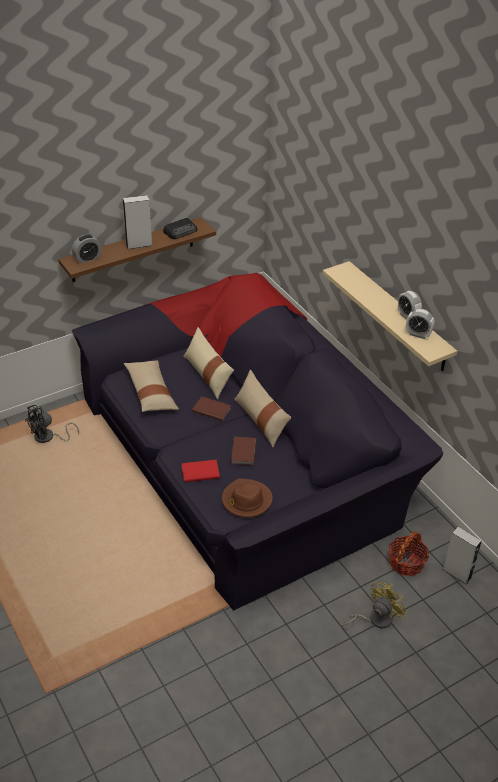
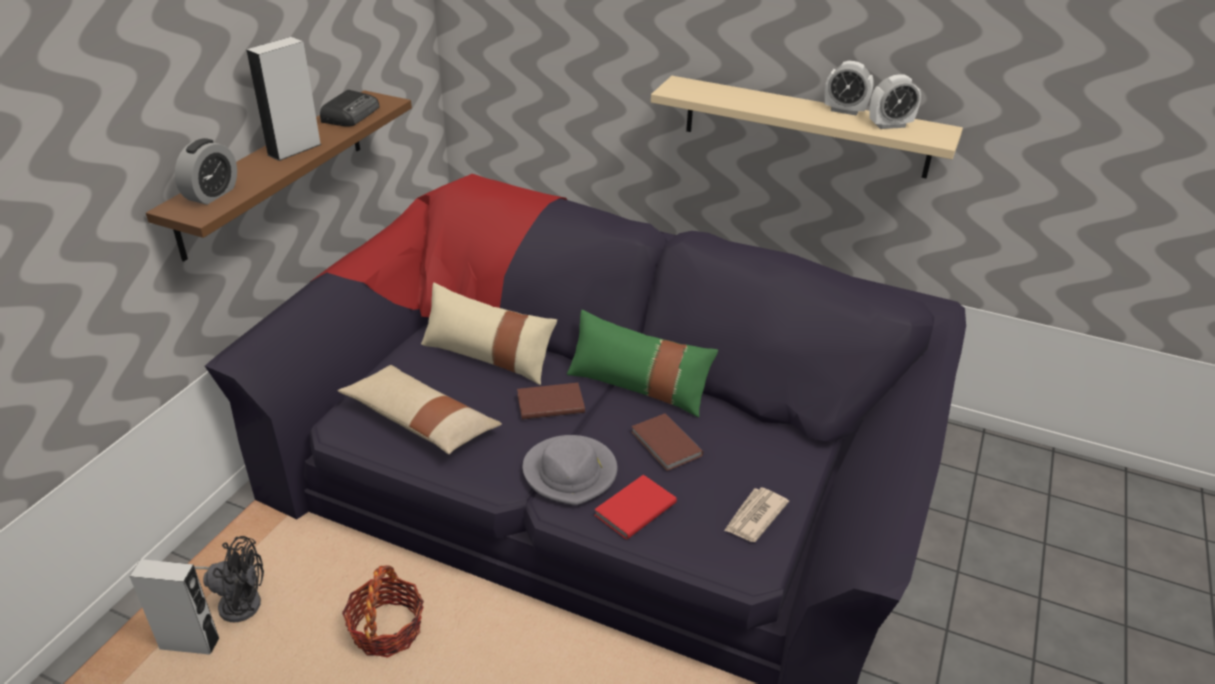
camera: 35 degrees left, 5 degrees down
black fan [25,405,79,443] -> black fan turned 105 degrees counterclockwise [194,536,264,622]
brown hat [222,478,273,518] -> newspaper [724,487,789,542]
beige pillow [234,370,291,447] -> green pillow [567,310,718,417]
yellow fan [342,582,406,628] -> none
basket [389,531,429,576] -> basket moved to [342,565,424,658]
grey speaker [443,527,481,584] -> grey speaker moved to [129,559,219,655]
none -> grey hat [522,435,617,505]

